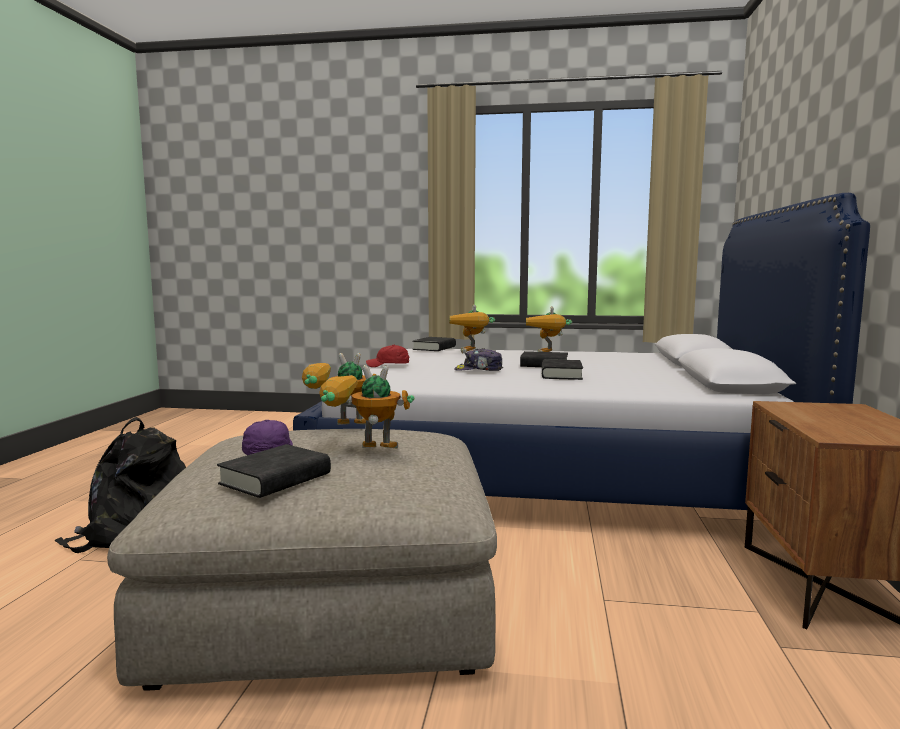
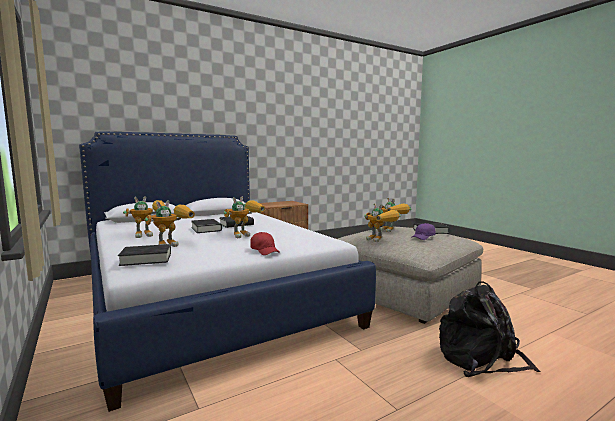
camera: 130 degrees left, 0 degrees up
cap [454,348,503,371] -> toy robot [223,197,265,238]

